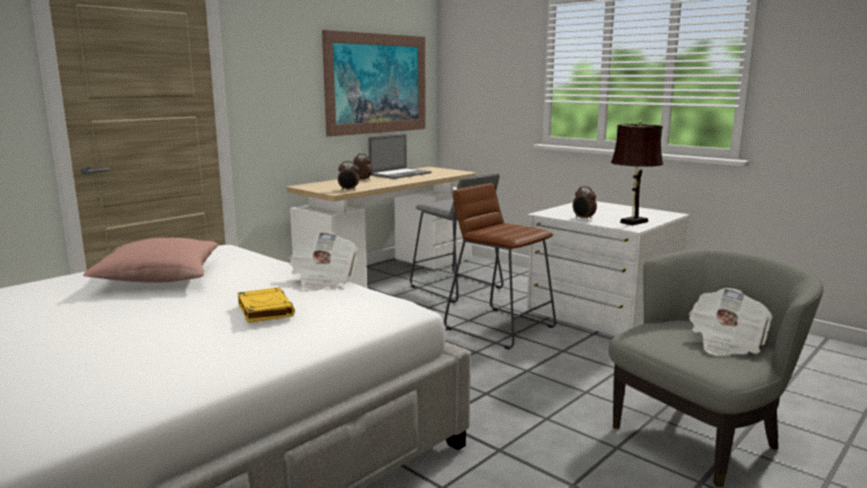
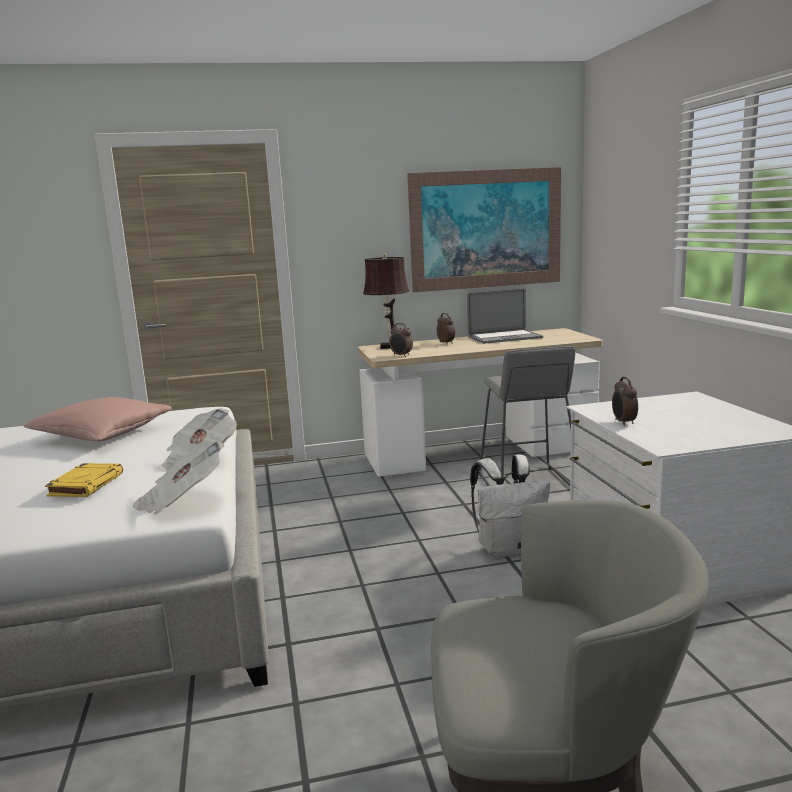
camera: 35 degrees right, 0 degrees up
brown stool [444,183,556,350] -> white backpack [470,454,550,558]
brown table lamp [611,120,663,225] -> brown table lamp moved to [363,253,409,349]
newspaper [688,288,773,356] -> newspaper moved to [132,441,224,514]

